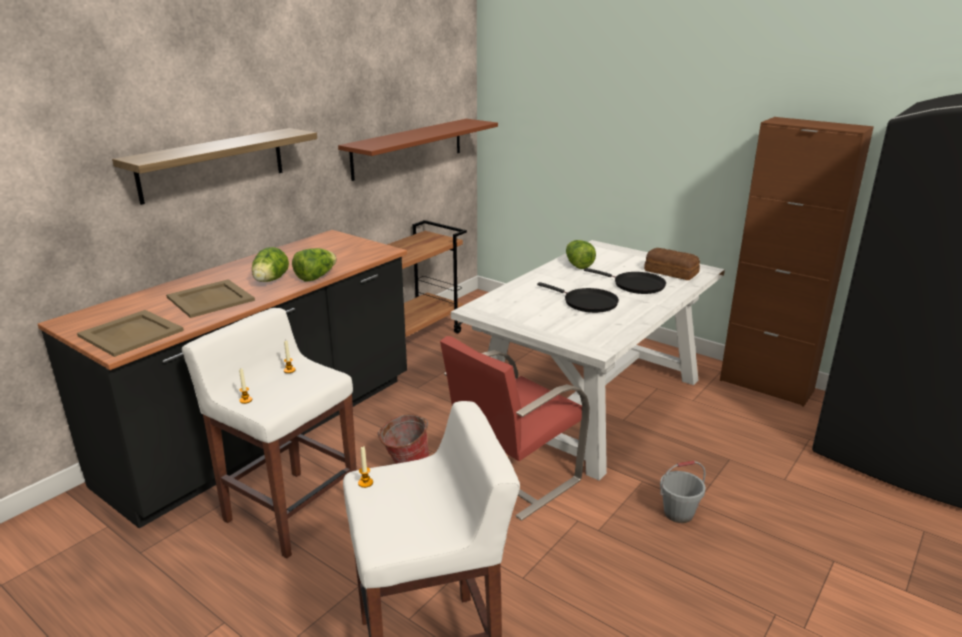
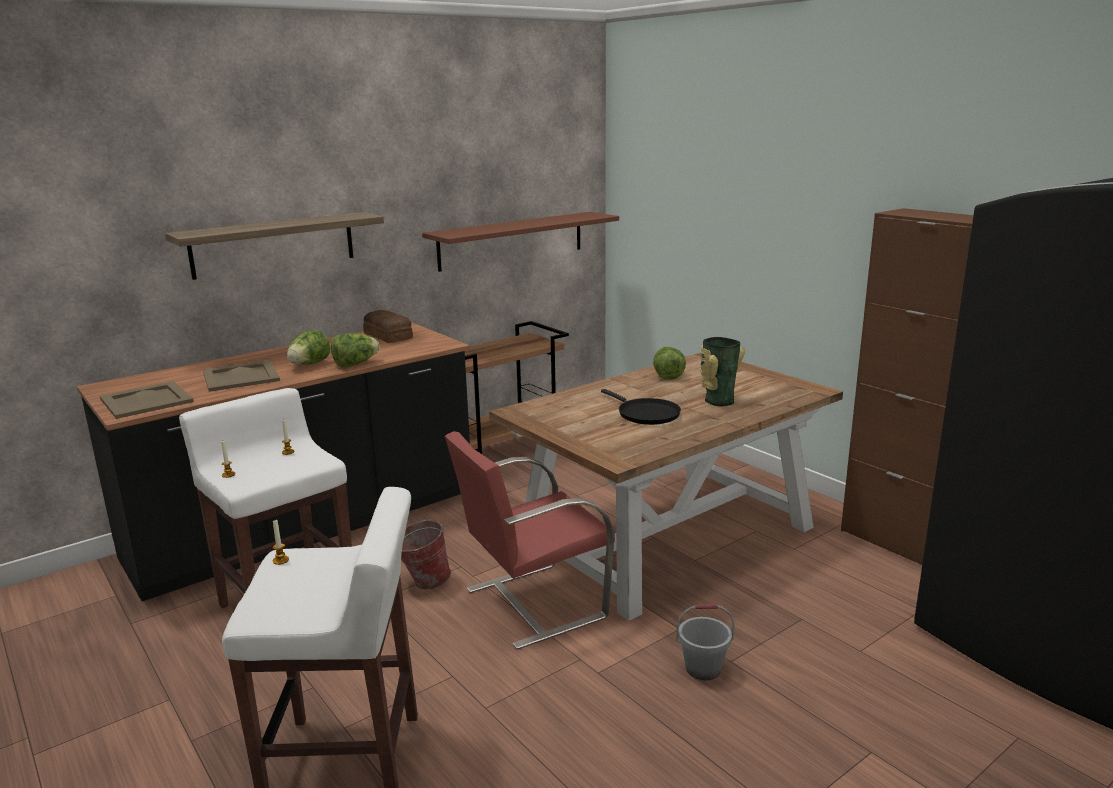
camera: 15 degrees right, 5 degrees down
white dining table [451,240,725,480] -> brown dining table [489,353,843,621]
black frying pan [584,268,666,294] -> vase [700,337,745,406]
bread [644,248,700,280] -> bread moved to [363,310,413,343]

